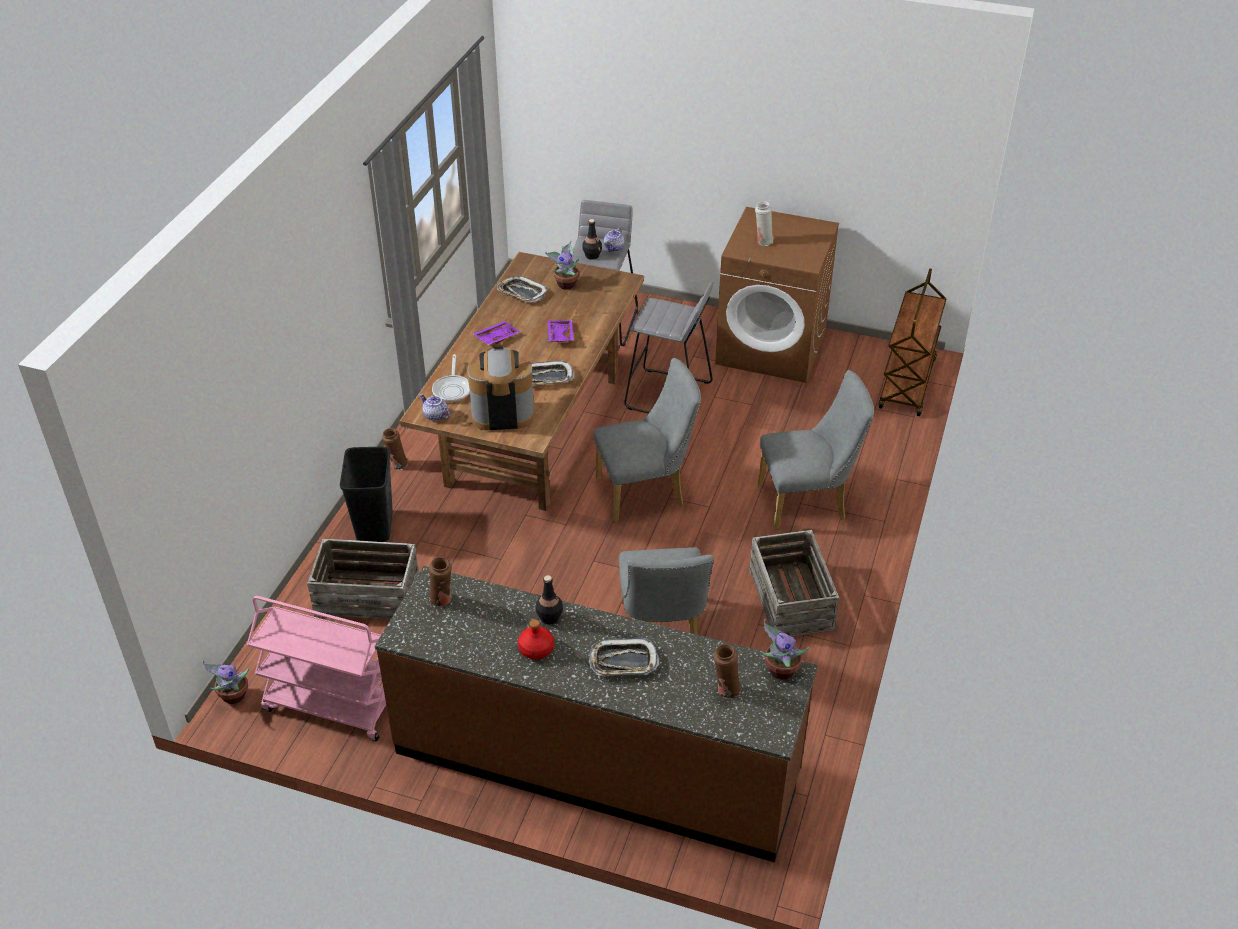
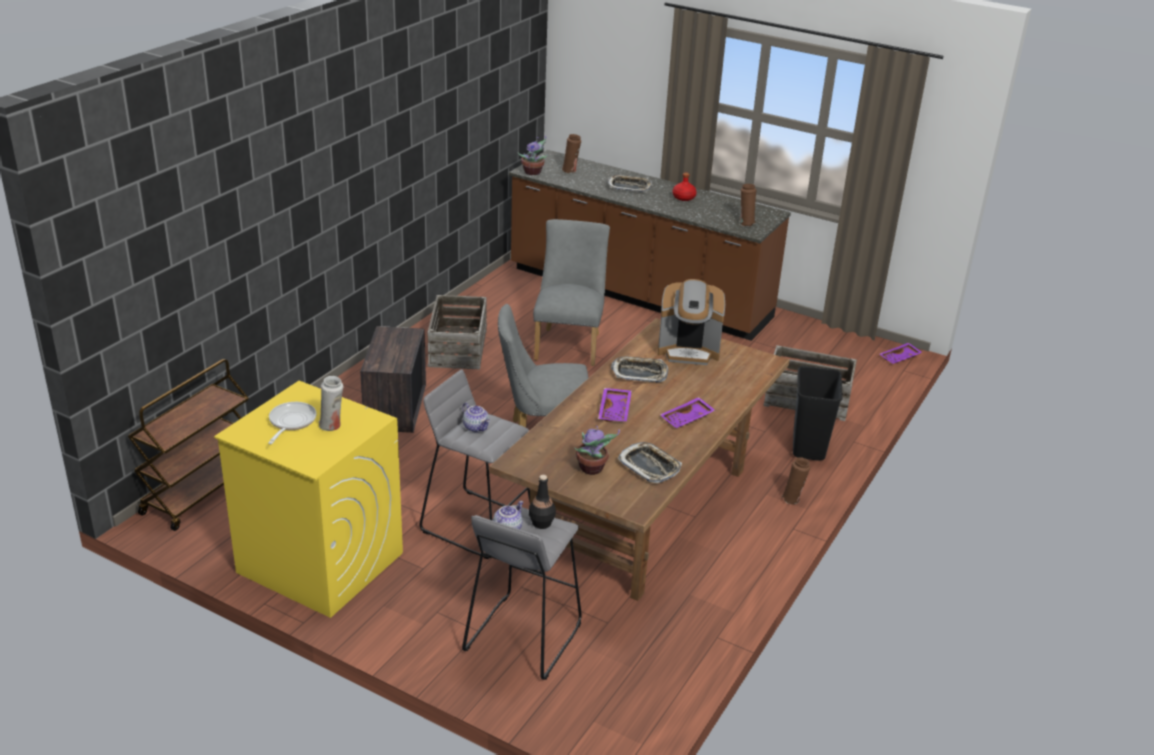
camera: 170 degrees left, 10 degrees down
potted plant [203,660,249,704] -> purple tray [880,343,923,364]
pink cart [247,596,386,741] -> none
teapot [419,394,450,421] -> teapot moved to [463,403,490,432]
frying pan [432,354,470,402] -> frying pan moved to [268,402,316,444]
black bottle [536,575,563,625] -> none
brown washing machine [715,207,839,383] -> yellow washing machine [214,381,403,618]
grey chair [758,370,874,530] -> crate [360,326,426,433]

